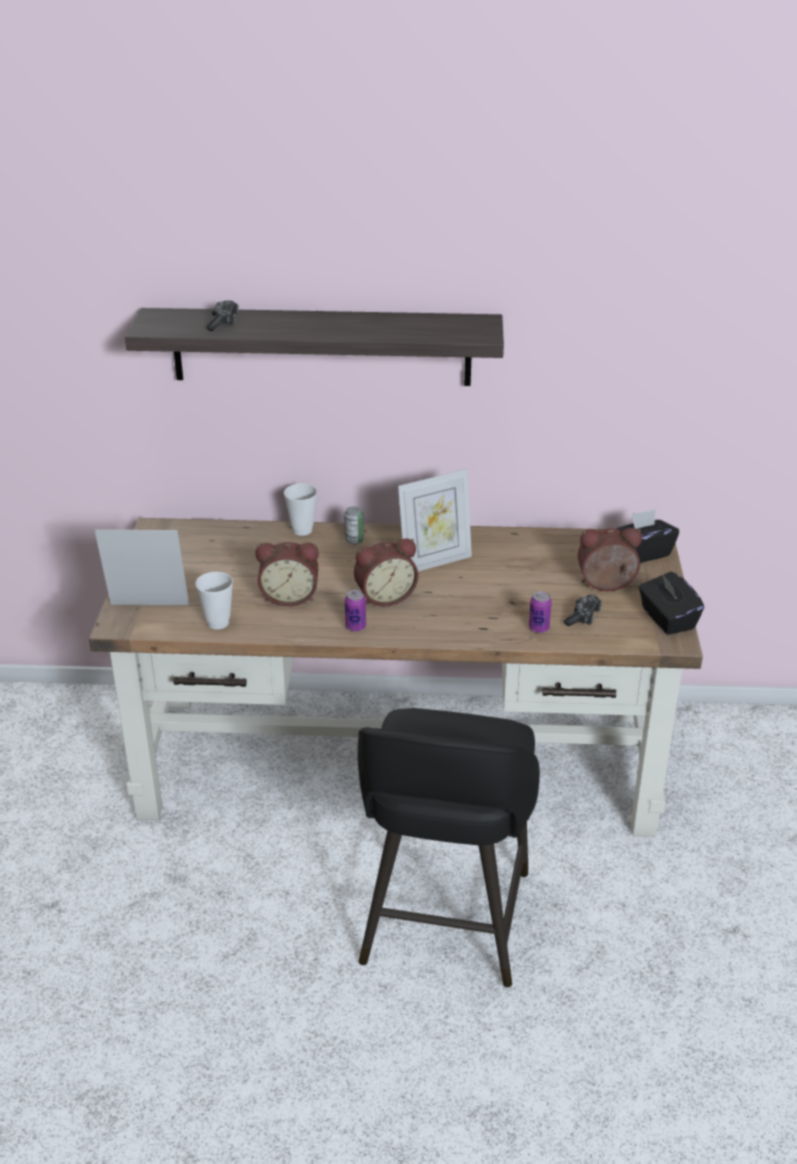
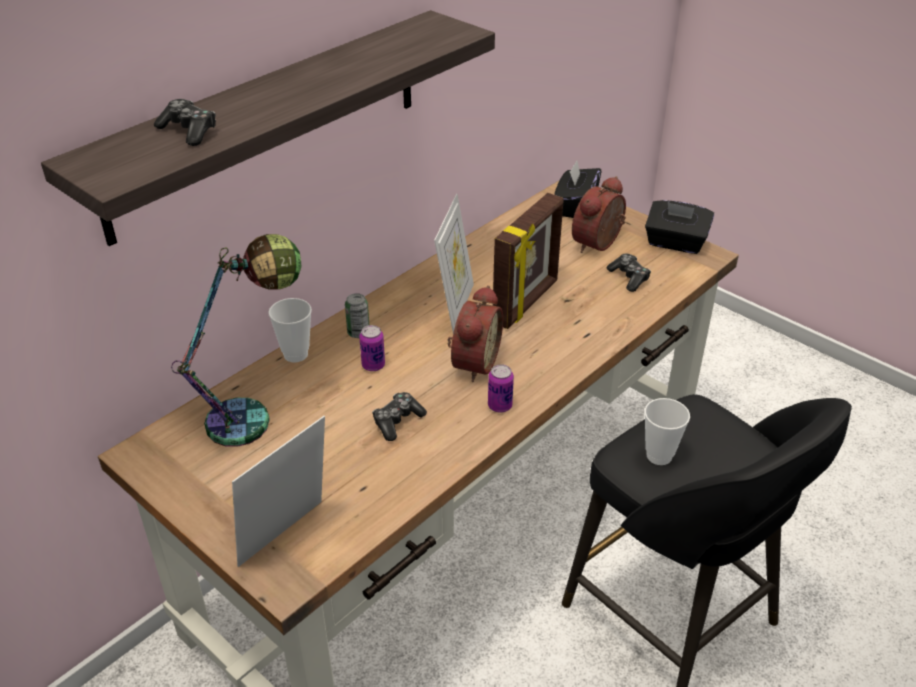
camera: 50 degrees left, 5 degrees up
cup [195,572,233,629] -> cup moved to [644,398,690,465]
alarm clock [256,542,319,606] -> game controller [372,392,427,441]
can [529,591,552,633] -> can moved to [359,325,385,371]
none -> table lamp [171,234,302,447]
none -> picture frame [493,193,564,329]

